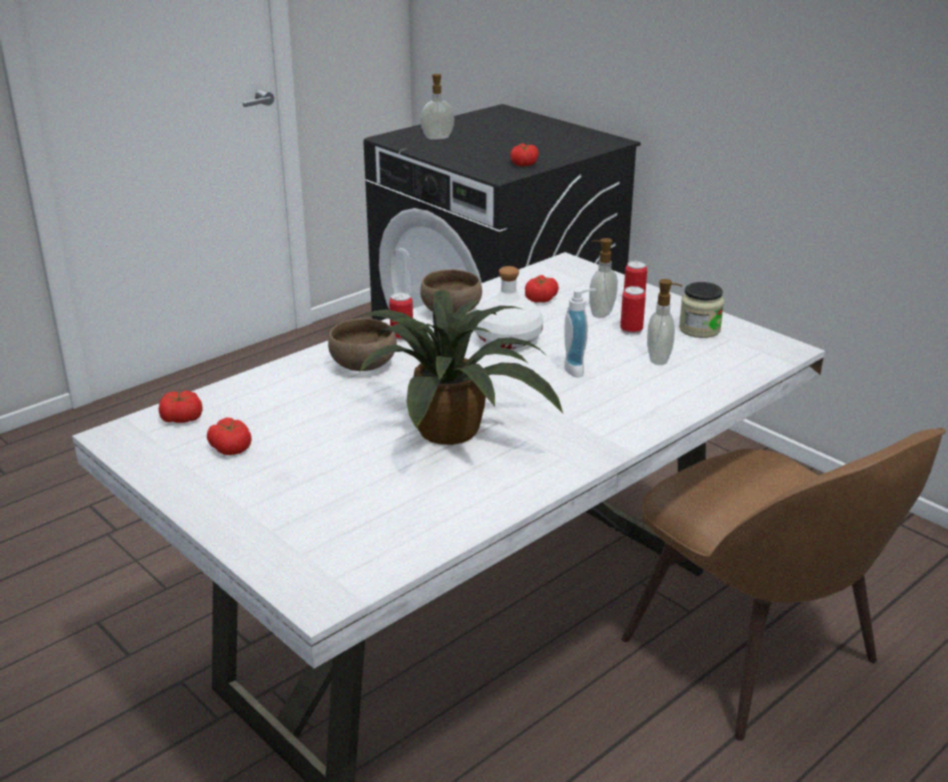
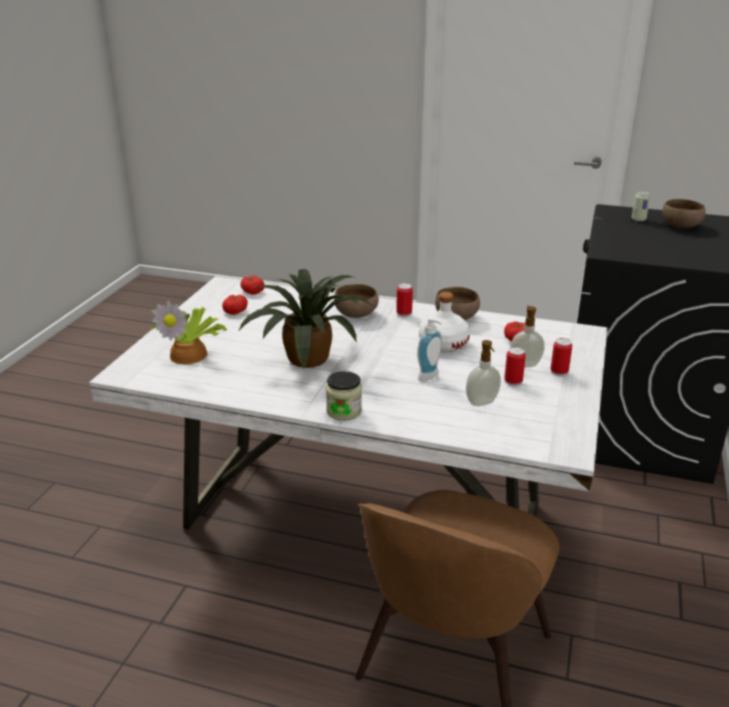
camera: 60 degrees right, 0 degrees up
soap dispenser [420,74,455,140] -> can [632,191,650,222]
tomato [510,143,539,166] -> none
jar [679,282,724,338] -> jar moved to [326,371,362,421]
none -> potted plant [149,301,227,364]
none -> brown bowl [662,199,706,228]

